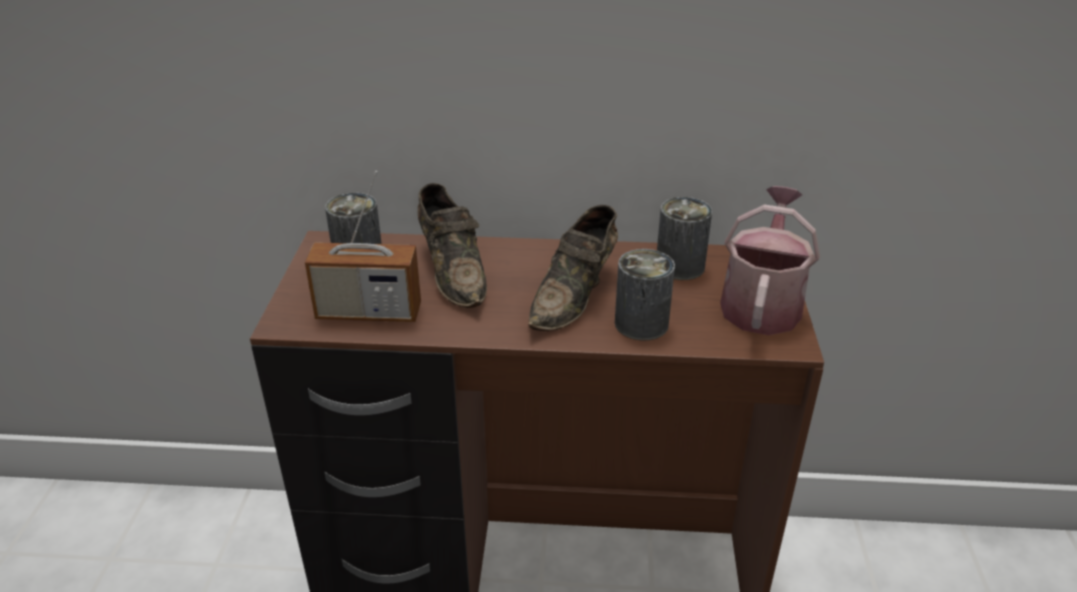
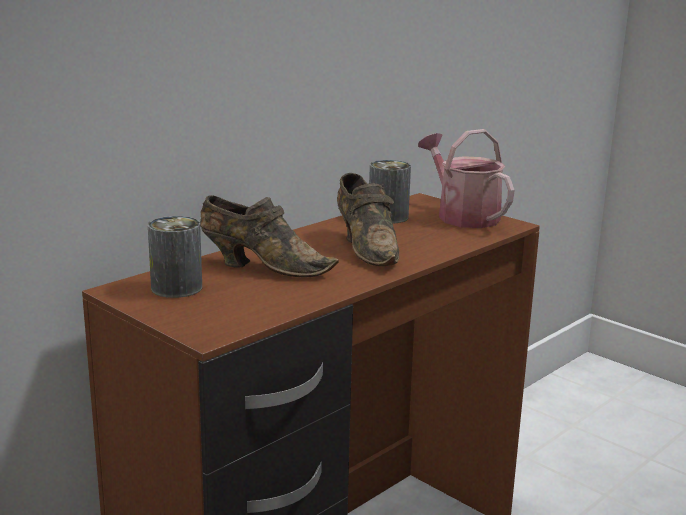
camera: 50 degrees left, 15 degrees down
radio [305,171,421,322] -> none
can [615,249,675,341] -> none

